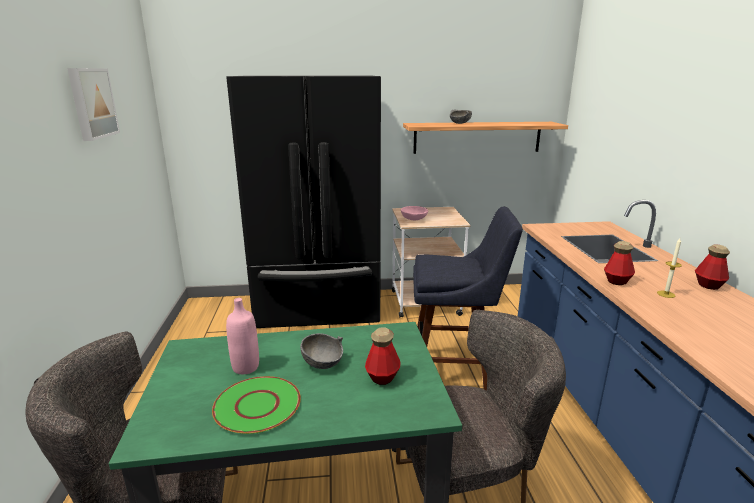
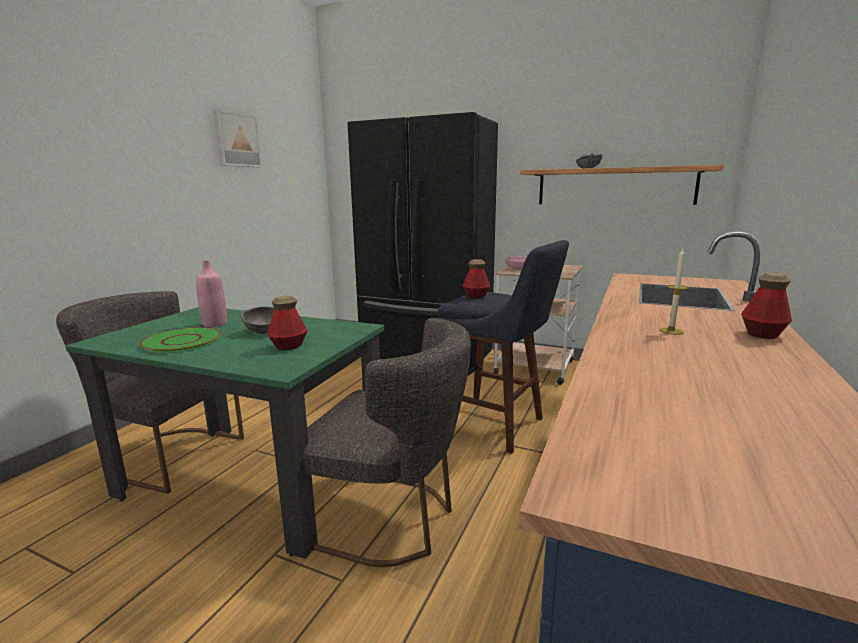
camera: 30 degrees right, 5 degrees down
bottle [604,241,635,285] -> bottle moved to [463,259,490,298]

